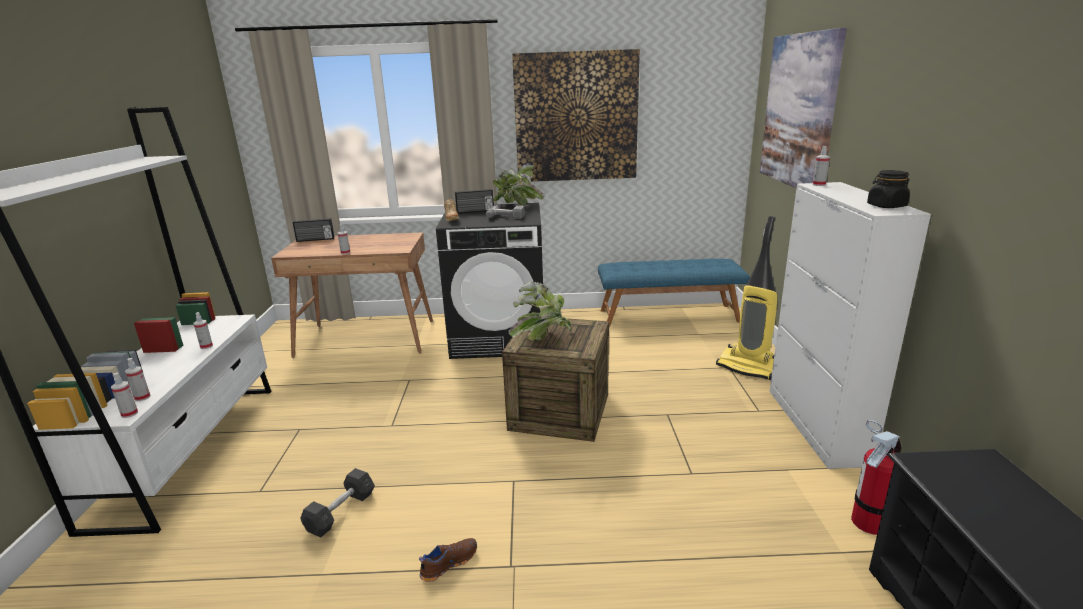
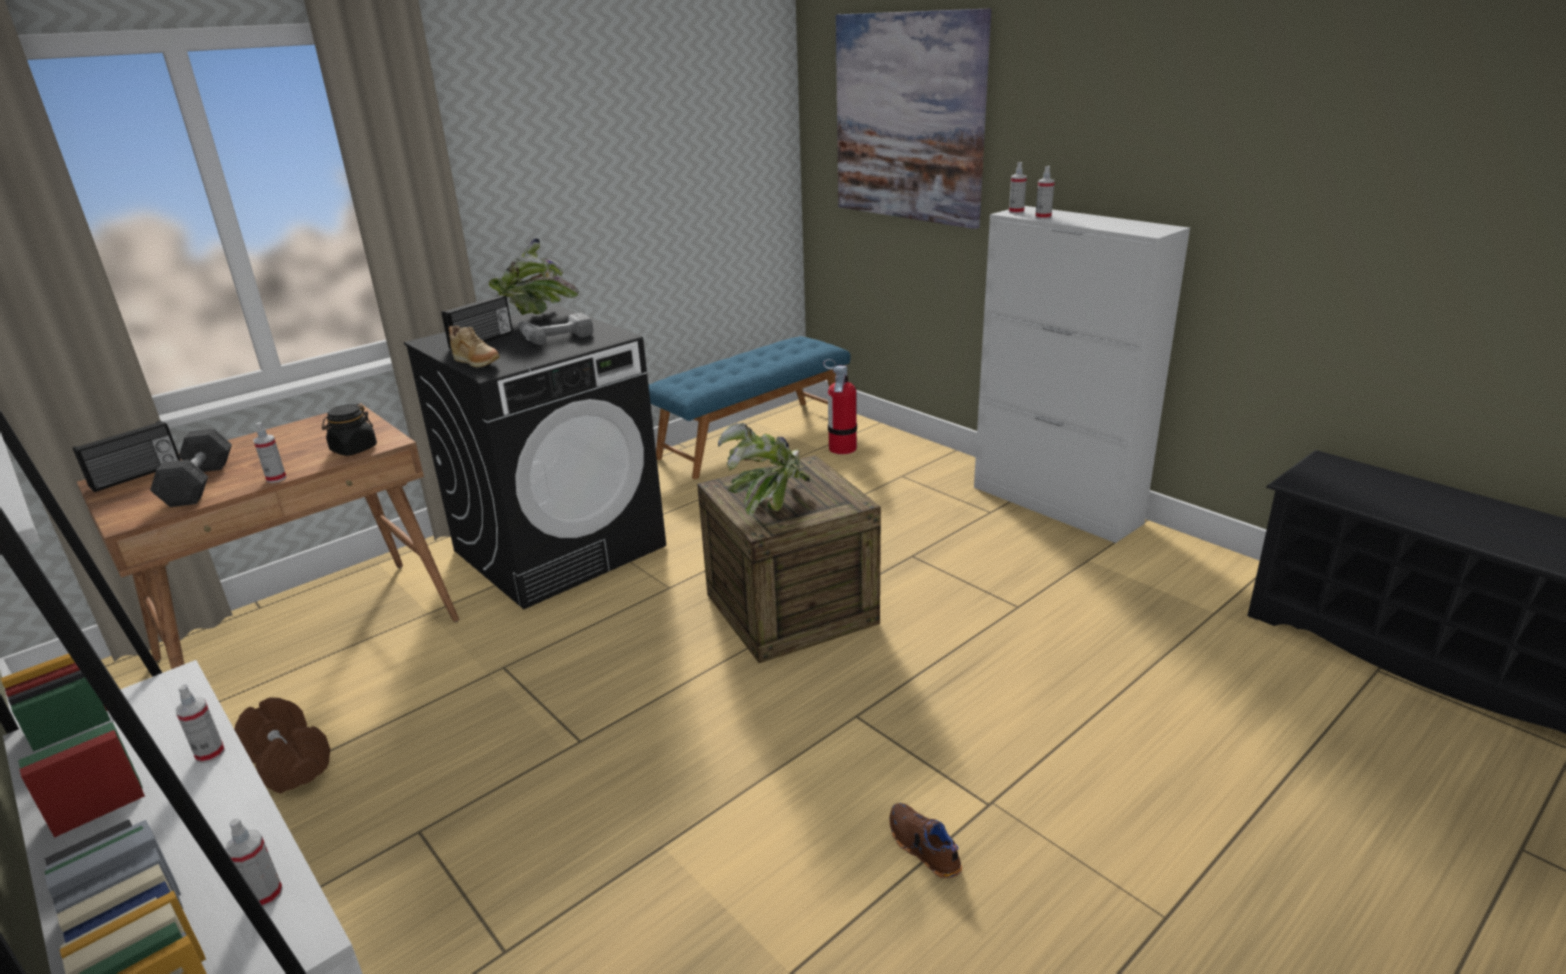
camera: 40 degrees left, 5 degrees up
spray bottle [111,373,138,418] -> spray bottle moved to [1035,166,1055,219]
grey dumbbell [300,468,375,537] -> grey dumbbell moved to [150,428,232,507]
brown shoe [419,538,477,582] -> brown shoe turned 45 degrees counterclockwise [889,803,962,878]
picture [512,49,640,182] -> none
vacuum cleaner [716,216,777,380] -> none
fire extinguisher [851,420,901,535] -> fire extinguisher moved to [823,359,857,454]
black jar [867,170,910,208] -> black jar moved to [322,404,377,456]
none -> brown dumbbell [234,698,331,794]

